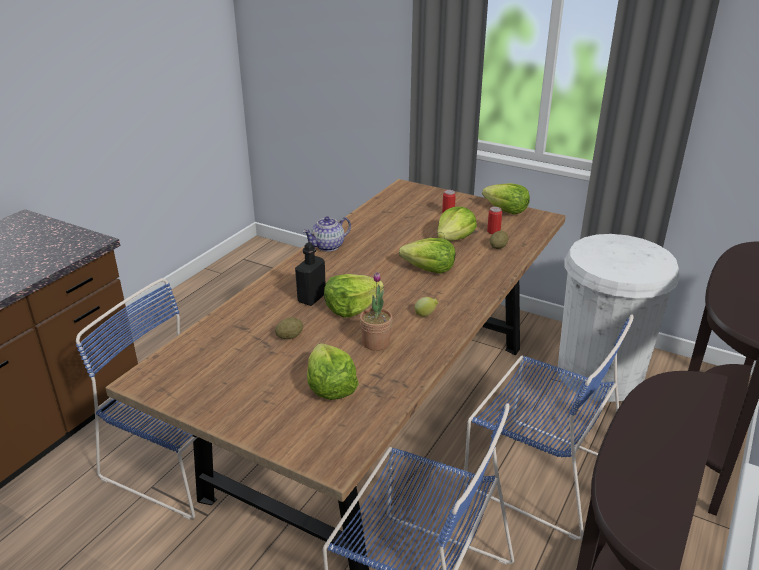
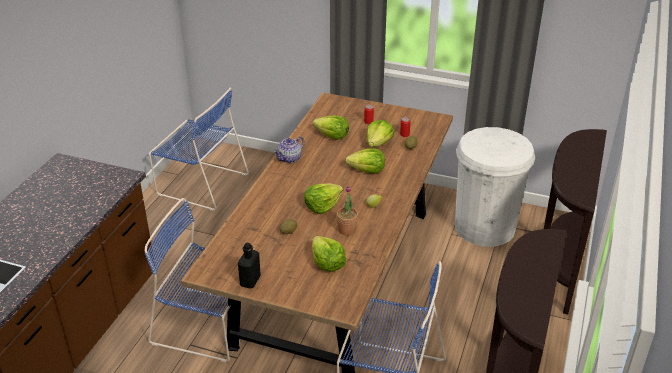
camera: 10 degrees left, 5 degrees up
black bottle [295,242,326,306] -> black bottle moved to [238,243,261,288]
blue chair [464,314,633,540] -> blue chair moved to [149,87,249,211]
lettuce [482,183,530,214] -> lettuce moved to [313,115,349,140]

